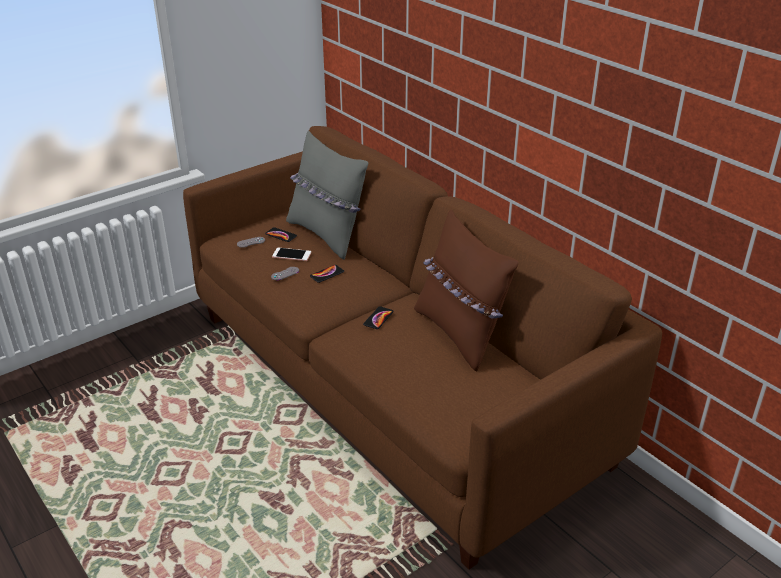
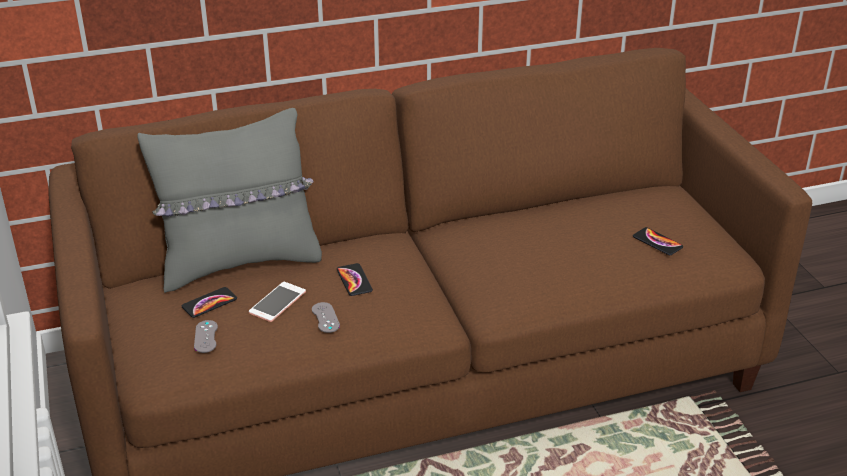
camera: 70 degrees left, 0 degrees up
phone [363,306,393,329] -> phone moved to [633,227,683,255]
brown pillow [414,209,519,371] -> none

